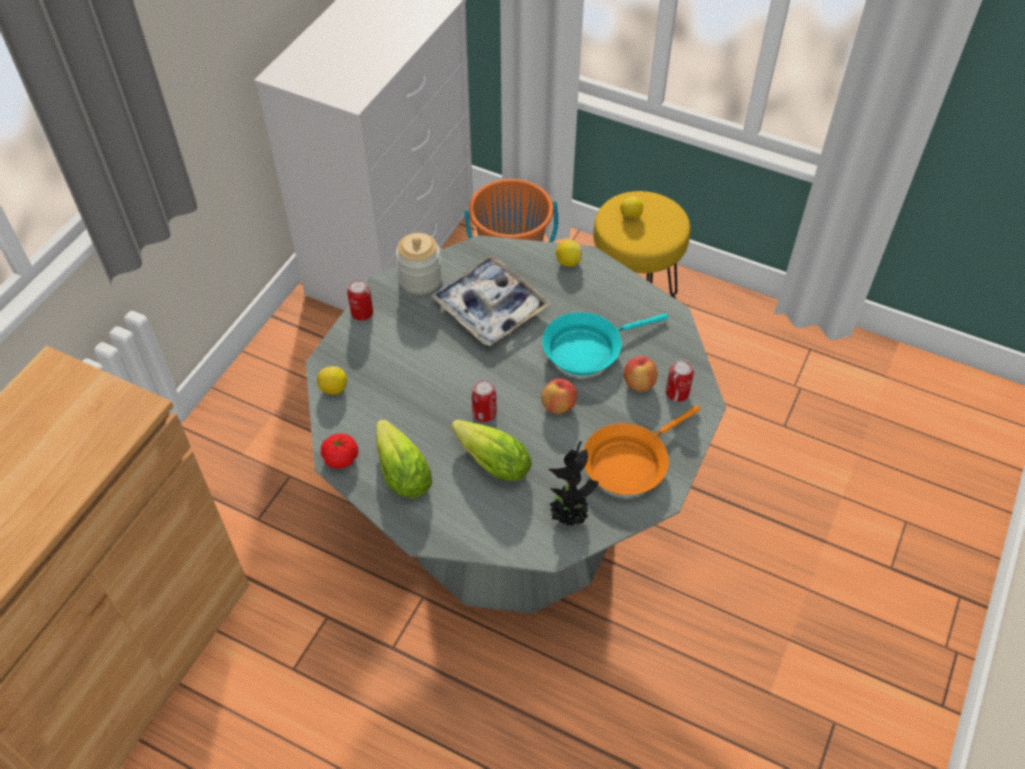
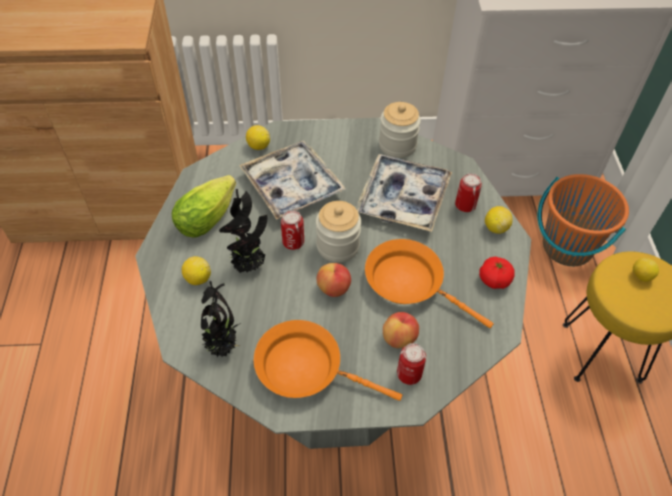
camera: 60 degrees right, 0 degrees up
tomato [321,433,358,469] -> tomato moved to [479,257,515,289]
can [347,279,373,321] -> can moved to [455,173,482,212]
lettuce [451,420,532,481] -> potted plant [219,189,268,273]
turquoise frying pan [542,312,668,375] -> orange frying pan [365,239,494,328]
none -> lemon [182,256,211,285]
none -> tray [239,141,346,220]
none -> jar [316,201,361,263]

